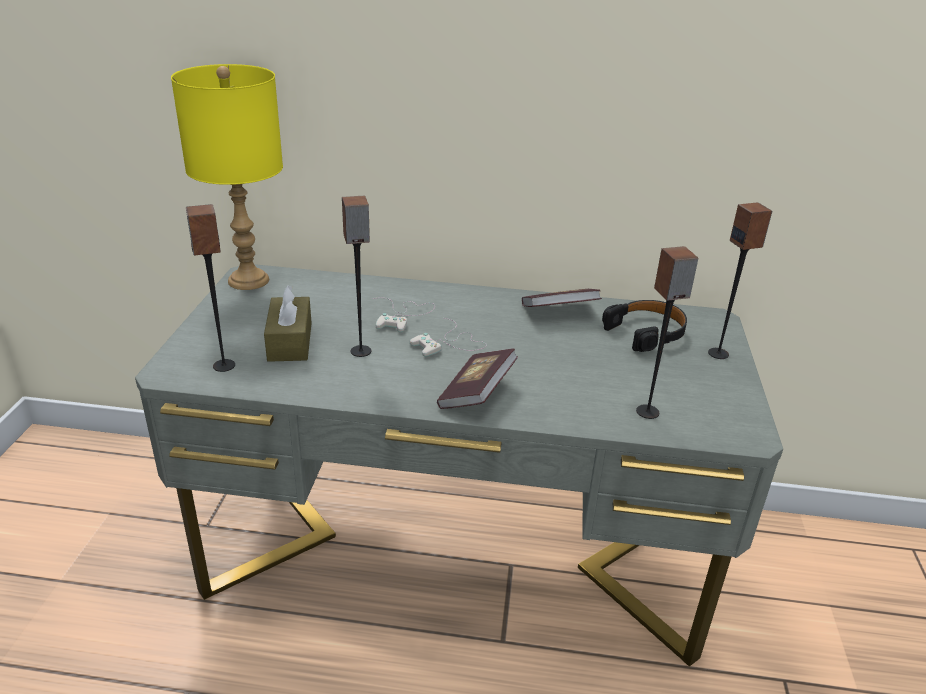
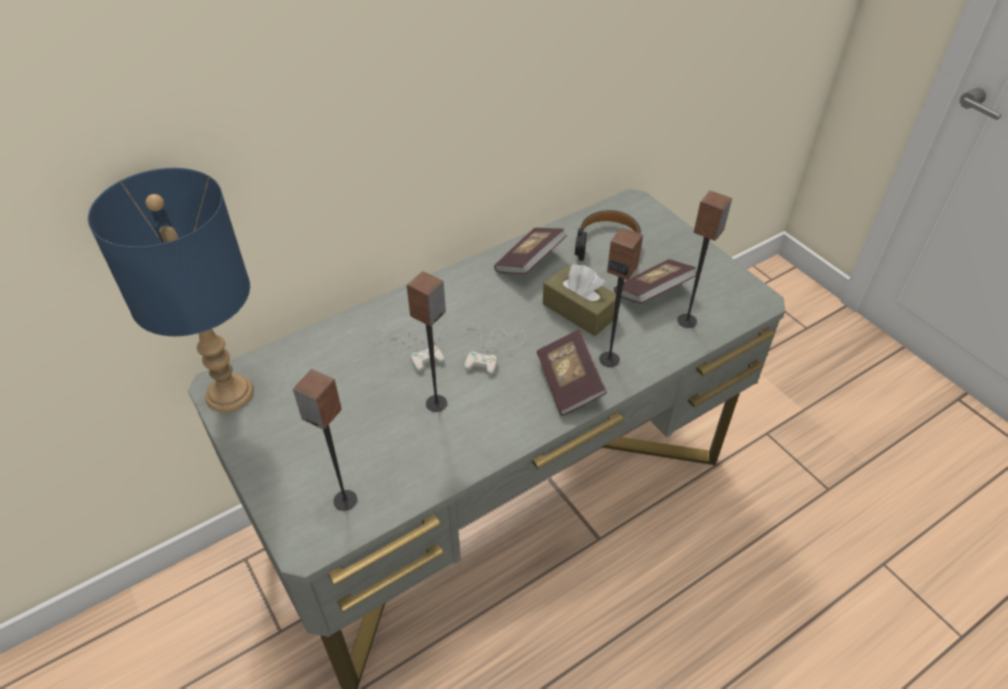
camera: 40 degrees left, 15 degrees up
yellow table lamp [171,64,283,290] -> blue table lamp [88,168,254,412]
brown tissue box [264,285,312,362] -> brown tissue box moved to [543,264,616,336]
speaker [708,202,772,359] -> speaker moved to [599,227,643,367]
none -> book [614,259,696,303]

